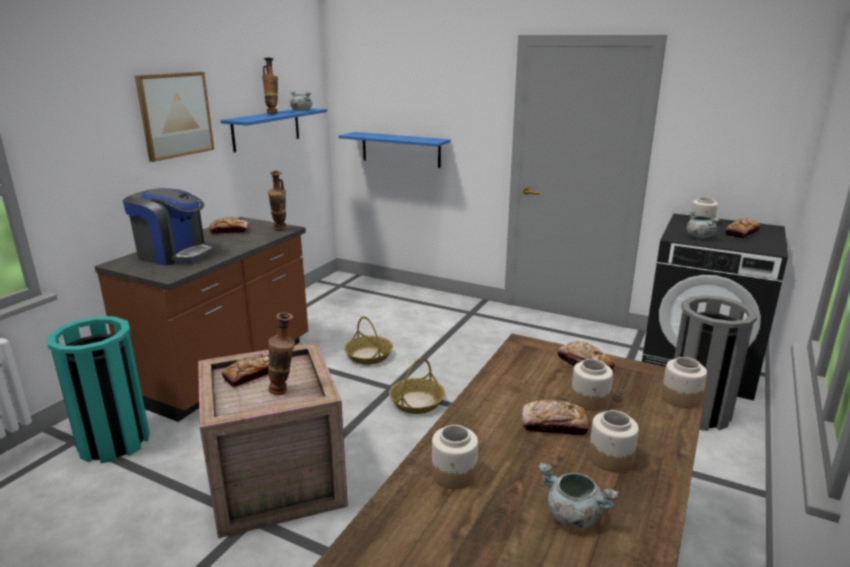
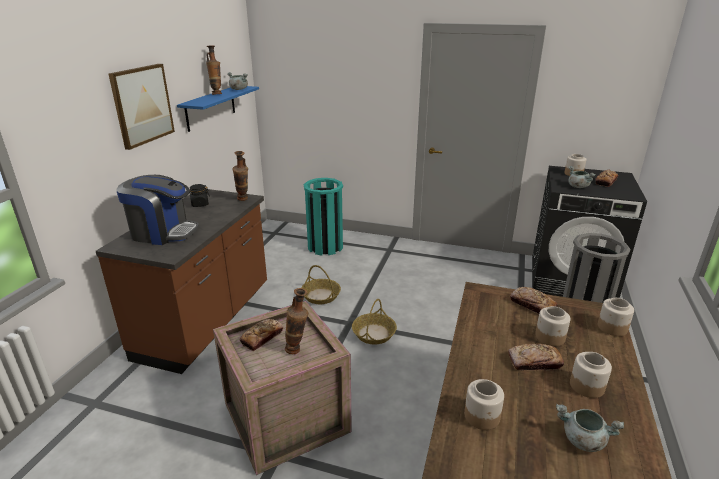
camera: 10 degrees left, 5 degrees up
turquoise trash can [47,316,150,463] -> turquoise trash can moved to [304,178,343,256]
bread [209,216,249,234] -> black jar [190,184,210,207]
blue shelf [338,132,451,168] -> none

